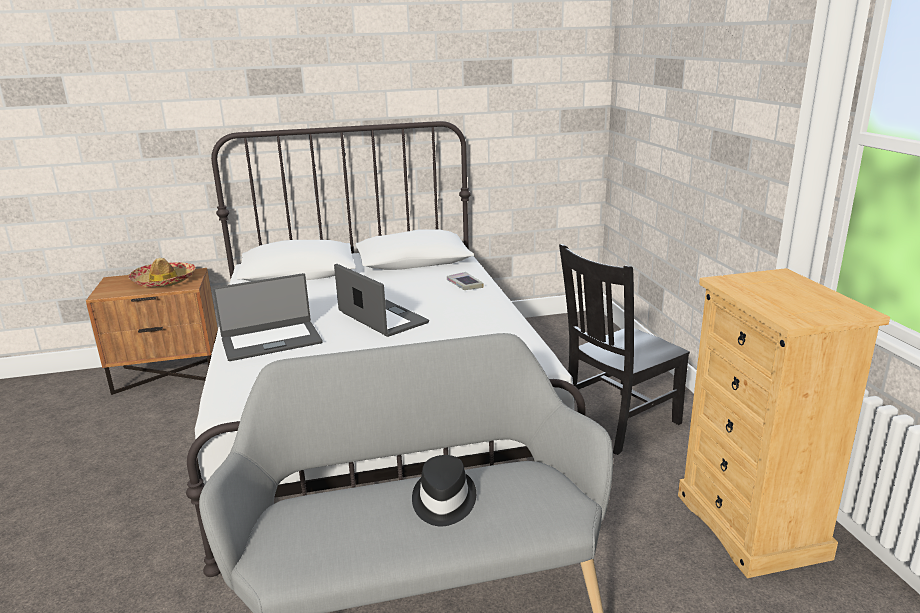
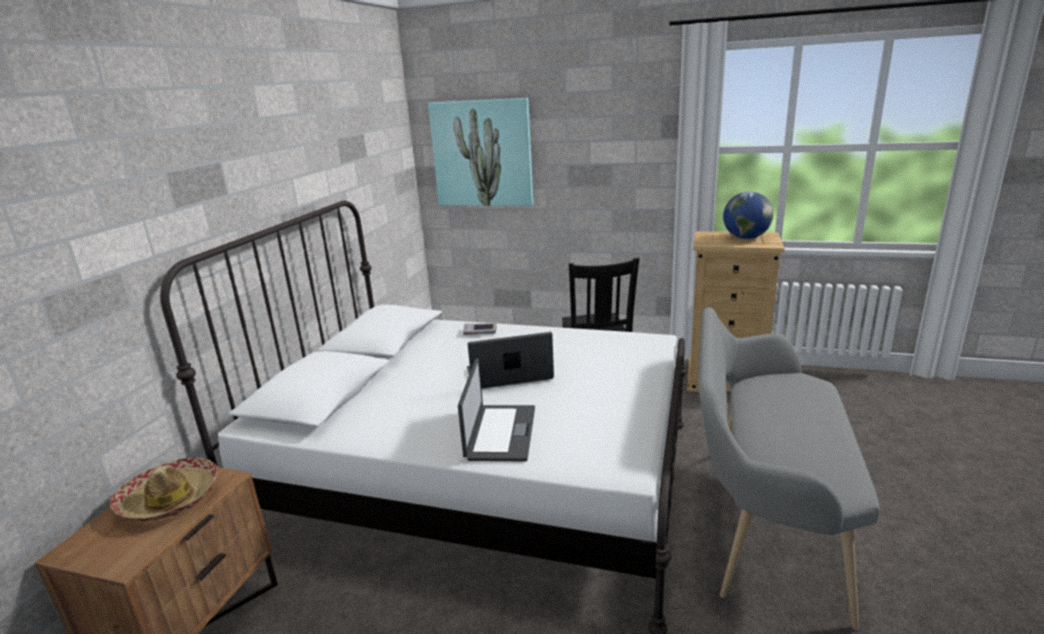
camera: 60 degrees left, 0 degrees up
black hat [412,455,476,526] -> none
none -> picture [428,98,533,206]
none -> globe [723,191,773,239]

